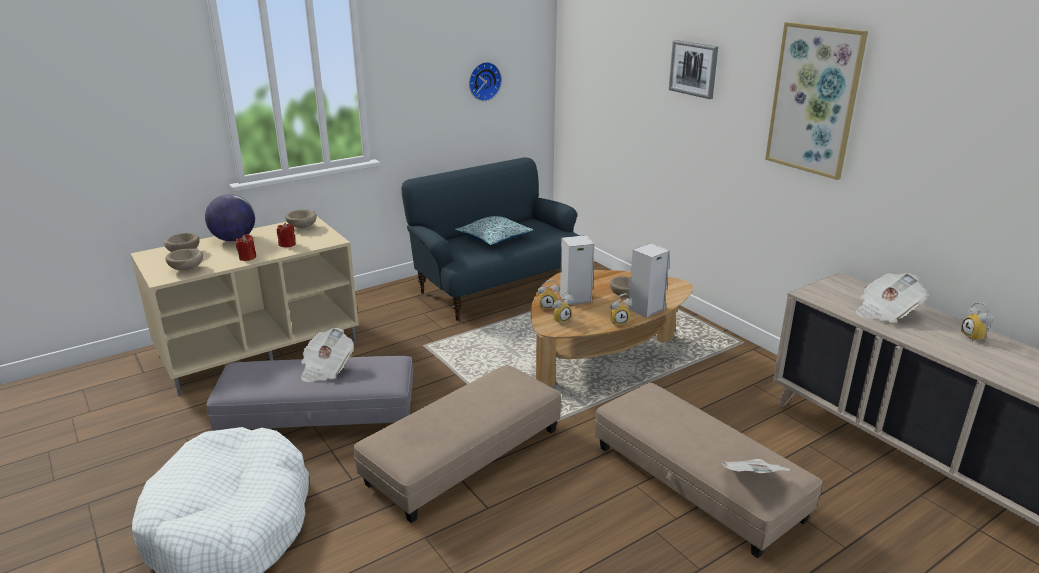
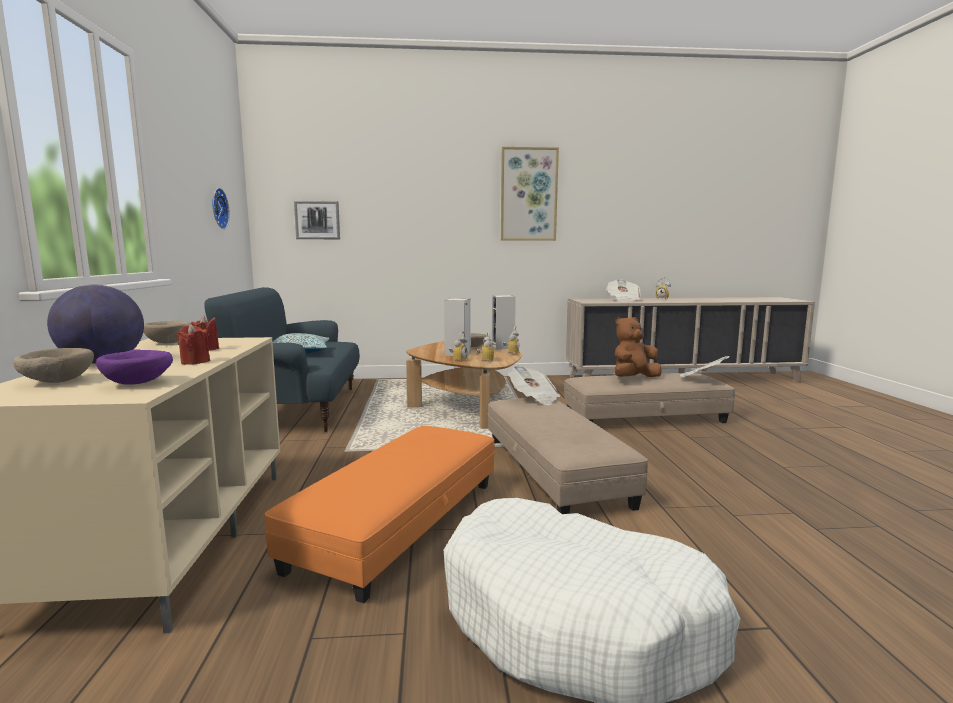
camera: 60 degrees left, 15 degrees down
beige bowl [165,249,203,271] -> purple bowl [96,349,173,385]
grey ottoman [206,356,413,431] -> orange ottoman [265,426,495,603]
newspaper [301,328,354,382] -> newspaper moved to [508,365,560,406]
picture [669,40,718,99] -> picture moved to [294,201,340,239]
none -> brown plush toy [614,317,662,377]

